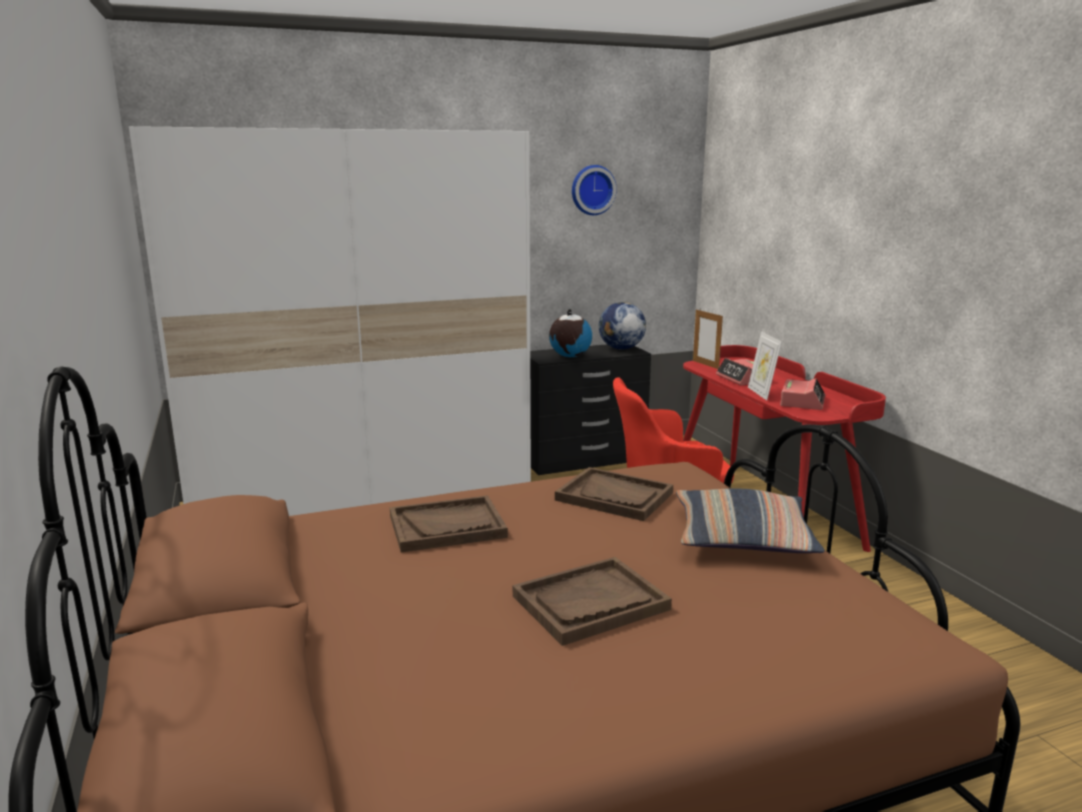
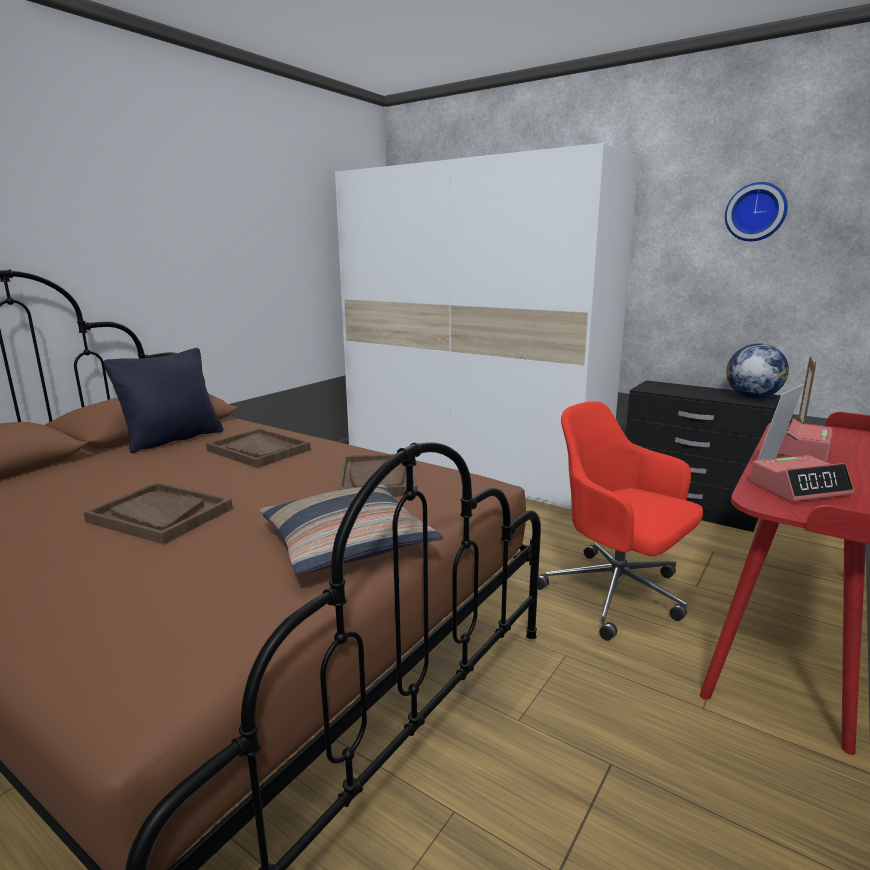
camera: 55 degrees right, 0 degrees up
globe [549,309,592,357] -> none
none -> black pillow [104,348,223,453]

